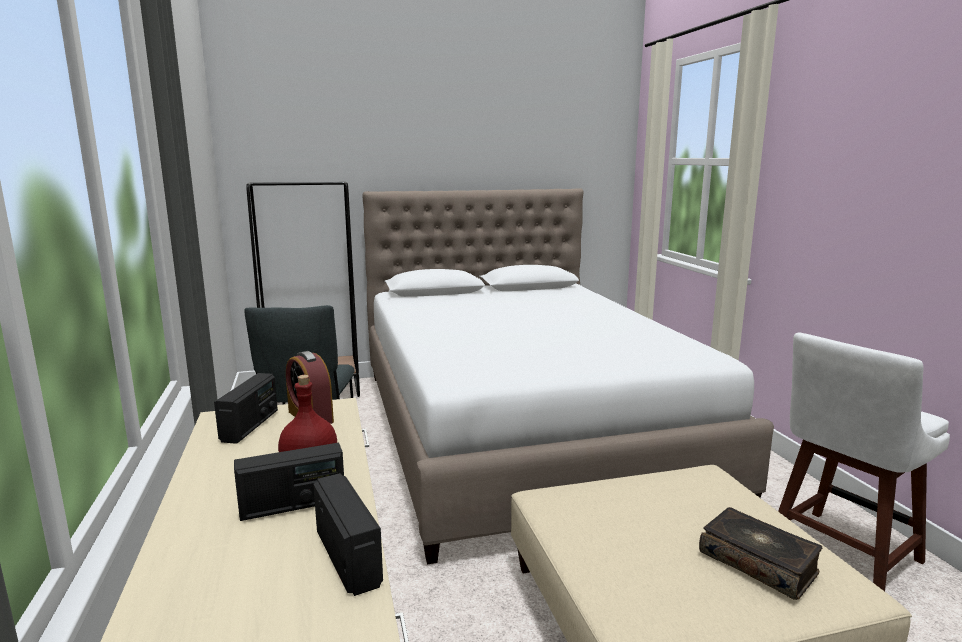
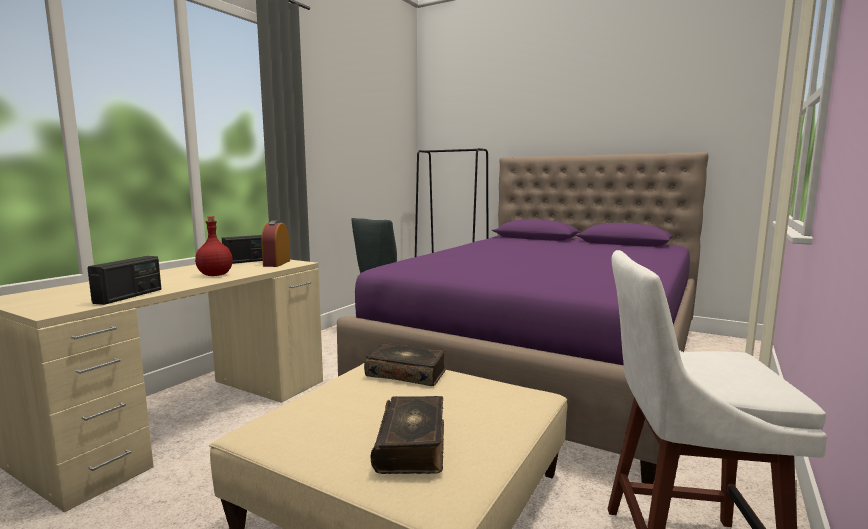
camera: 45 degrees right, 5 degrees down
radio [234,443,344,521] -> none
white bed [363,188,774,565] -> purple bed [337,152,709,484]
none -> book [364,343,446,386]

